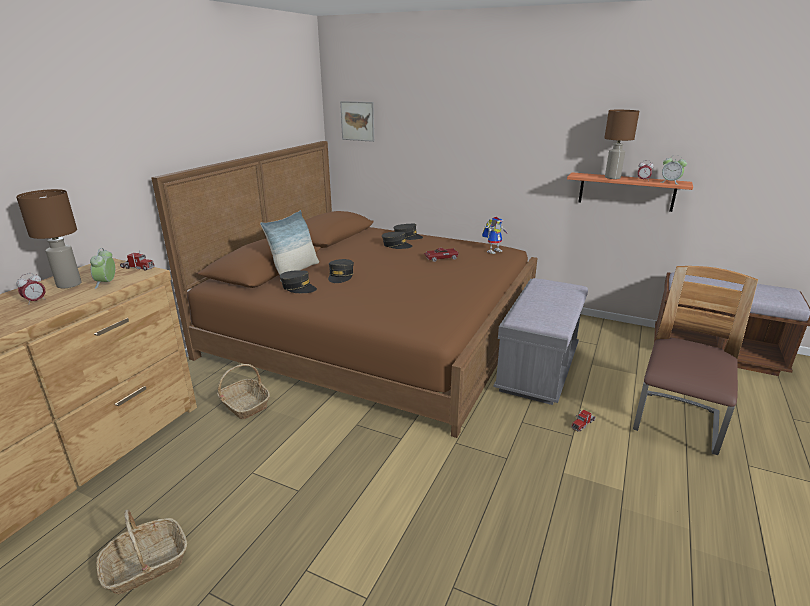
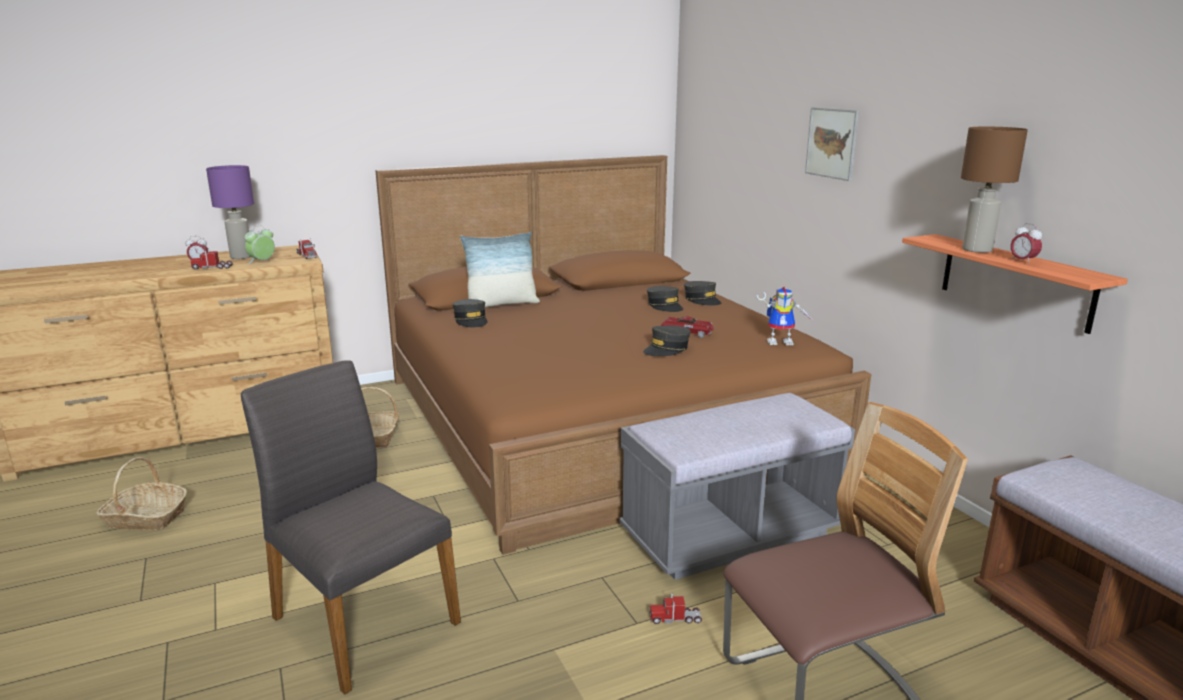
camera: 40 degrees right, 5 degrees down
brown table lamp [16,189,81,288] -> purple table lamp [206,165,254,259]
grey cap [328,259,354,283] -> grey cap moved to [643,325,691,356]
picture [340,101,374,142] -> picture moved to [805,107,859,181]
alarm clock [661,155,687,185] -> none
none -> toy truck [191,248,233,270]
none -> grey chair [241,360,461,695]

